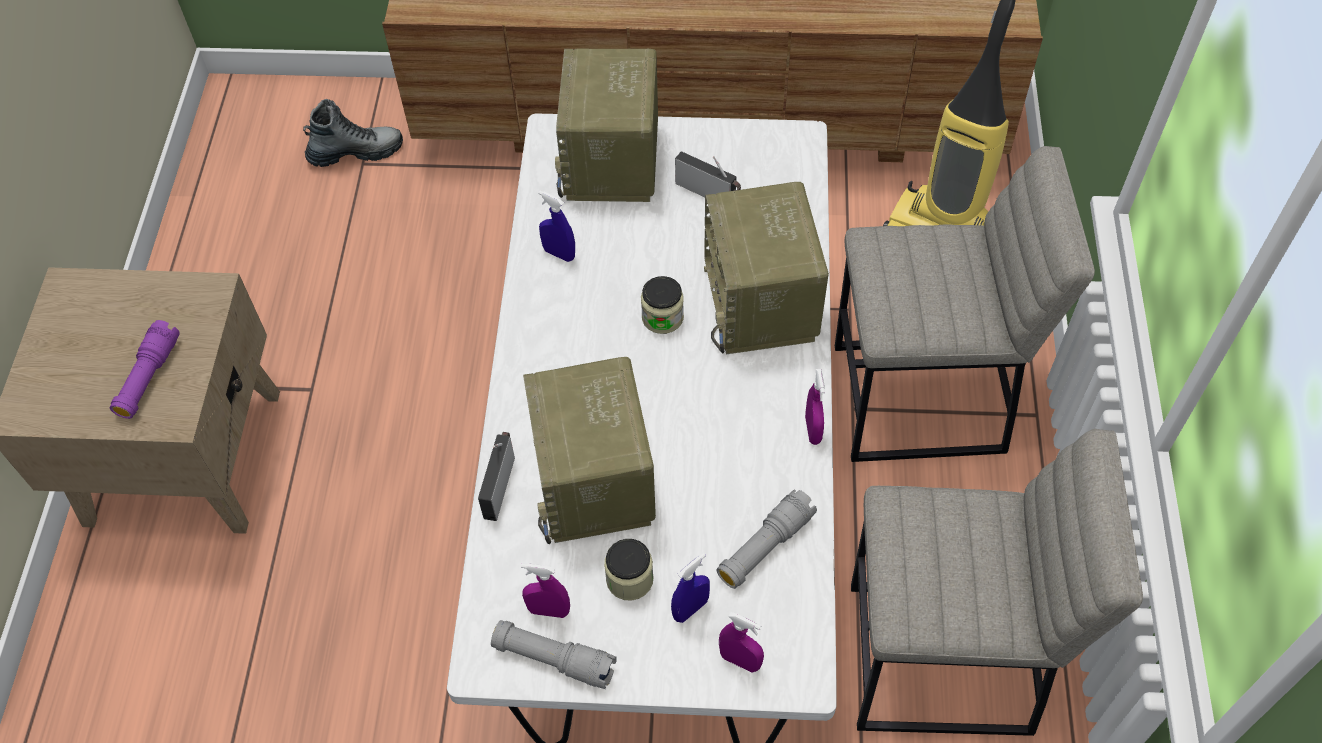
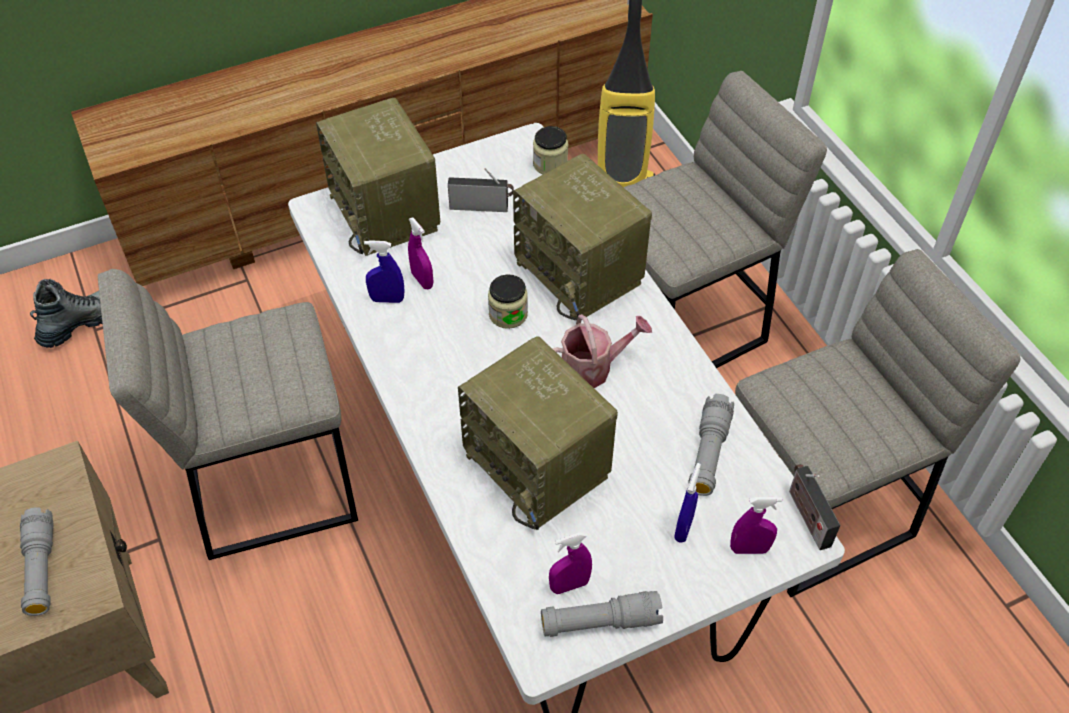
camera: 30 degrees left, 5 degrees down
purple flashlight [110,320,180,419] -> grey flashlight [20,507,53,616]
radio [478,432,515,521] -> radio moved to [789,464,840,550]
jar [604,539,654,601] -> jar moved to [533,126,568,174]
purple spray bottle [805,369,825,445] -> purple spray bottle moved to [408,217,433,289]
none -> grey chair [98,269,358,560]
none -> watering can [552,314,652,388]

